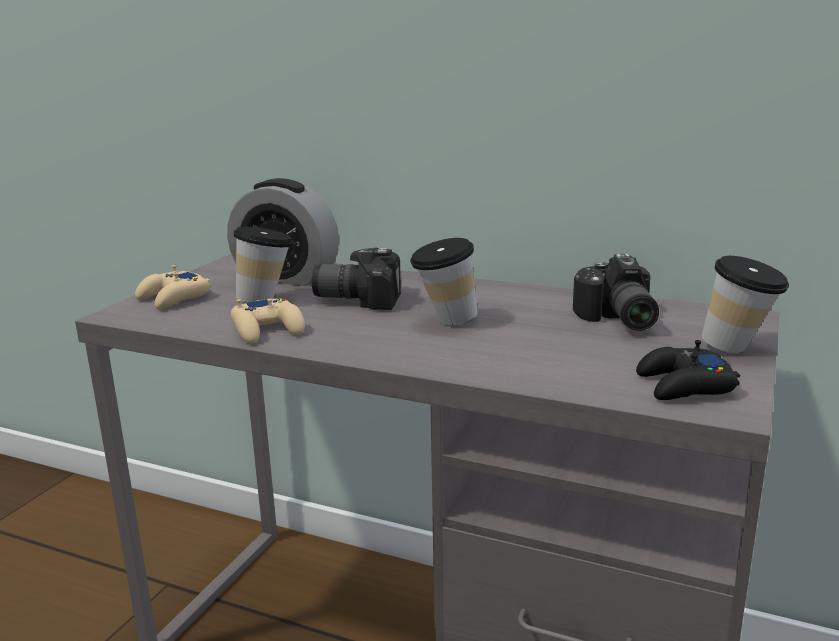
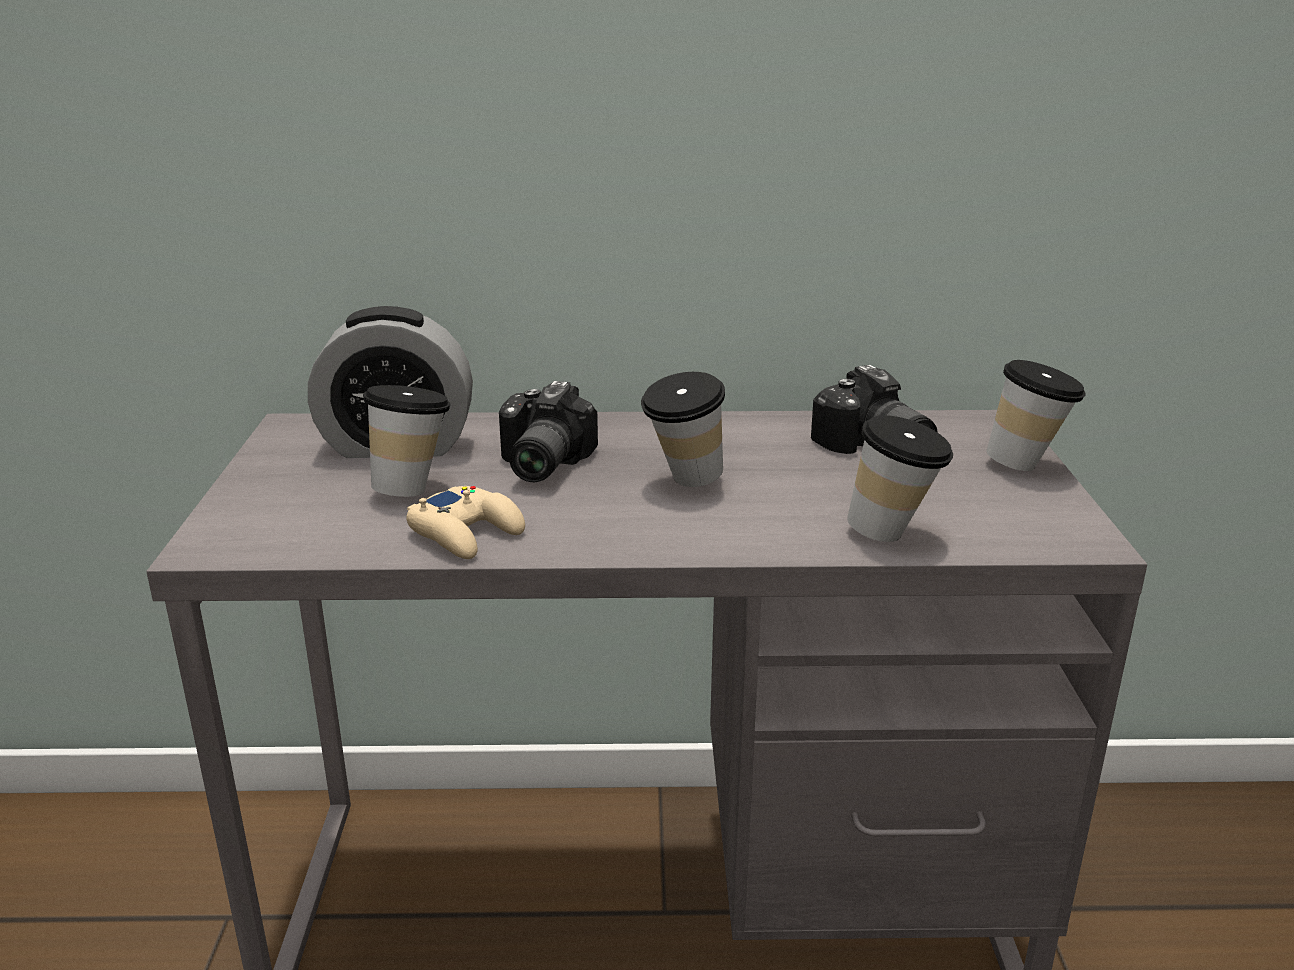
camera: 25 degrees left, 5 degrees up
beige game controller [135,265,211,309] -> none
camera [312,248,401,310] -> camera turned 60 degrees counterclockwise [499,381,598,482]
black game controller [636,340,740,400] -> none
none -> cup [847,415,953,542]

